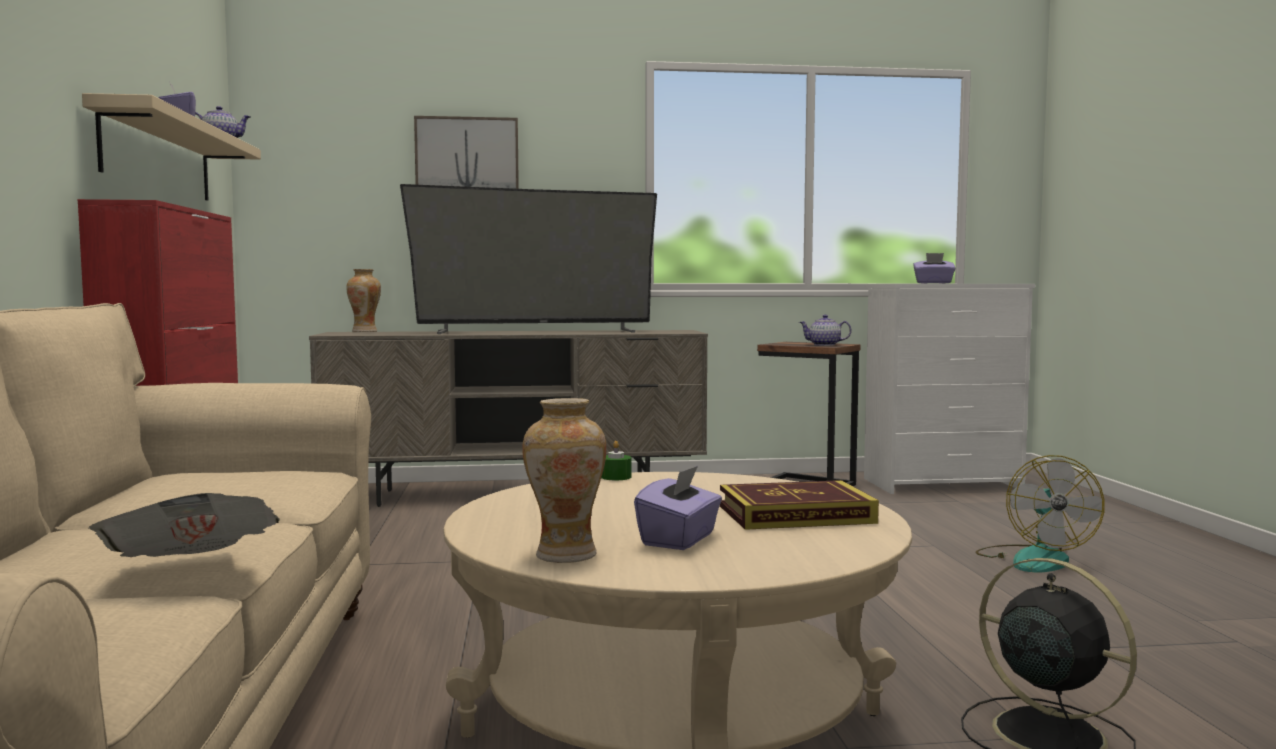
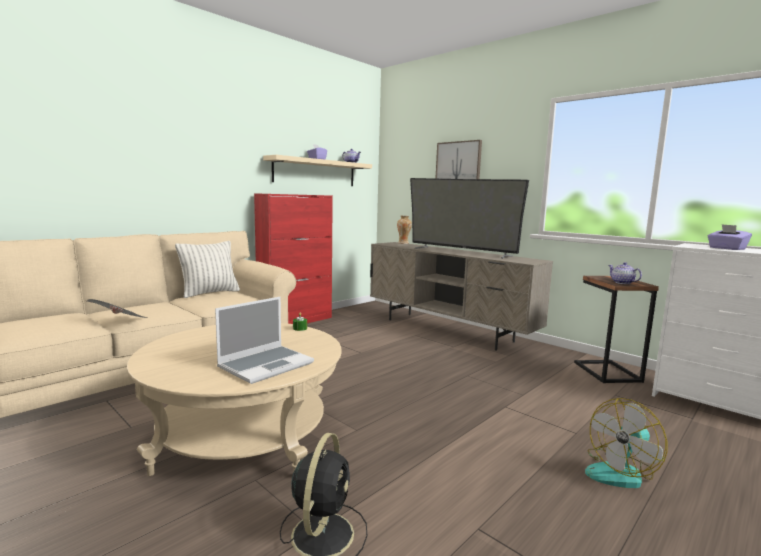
camera: 50 degrees right, 5 degrees up
vase [522,398,606,563] -> none
purple tissue box [634,466,722,550] -> none
book [720,480,879,530] -> laptop [215,297,314,384]
none -> pillow [175,241,240,298]

